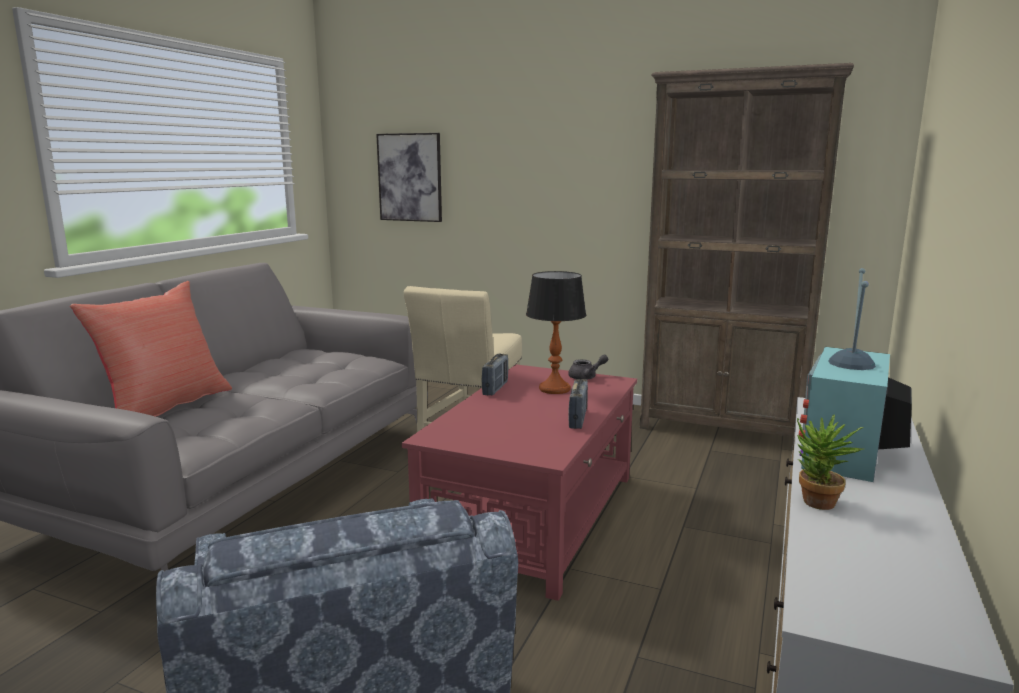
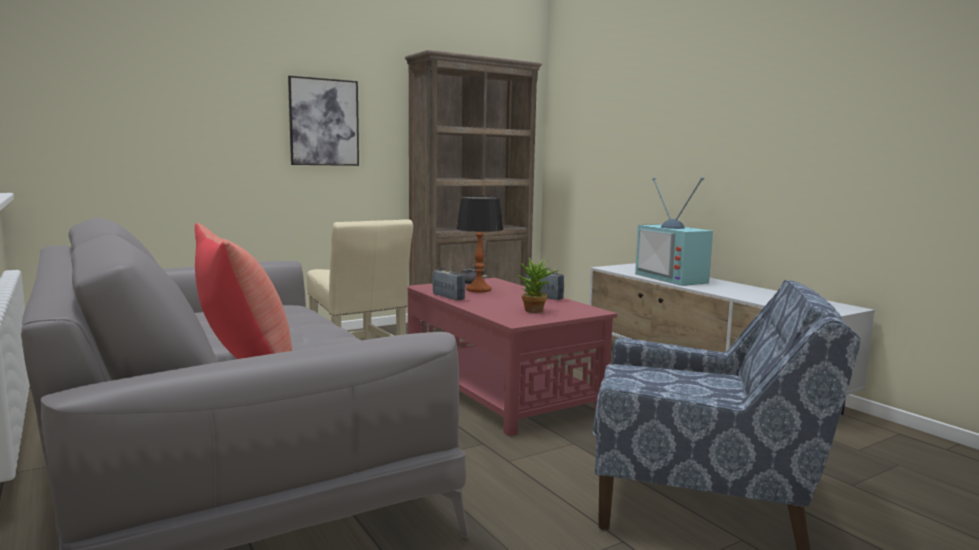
camera: 55 degrees left, 5 degrees down
picture [376,133,442,222] -> picture moved to [288,76,359,166]
potted plant [797,415,864,510] -> potted plant moved to [516,258,559,313]

